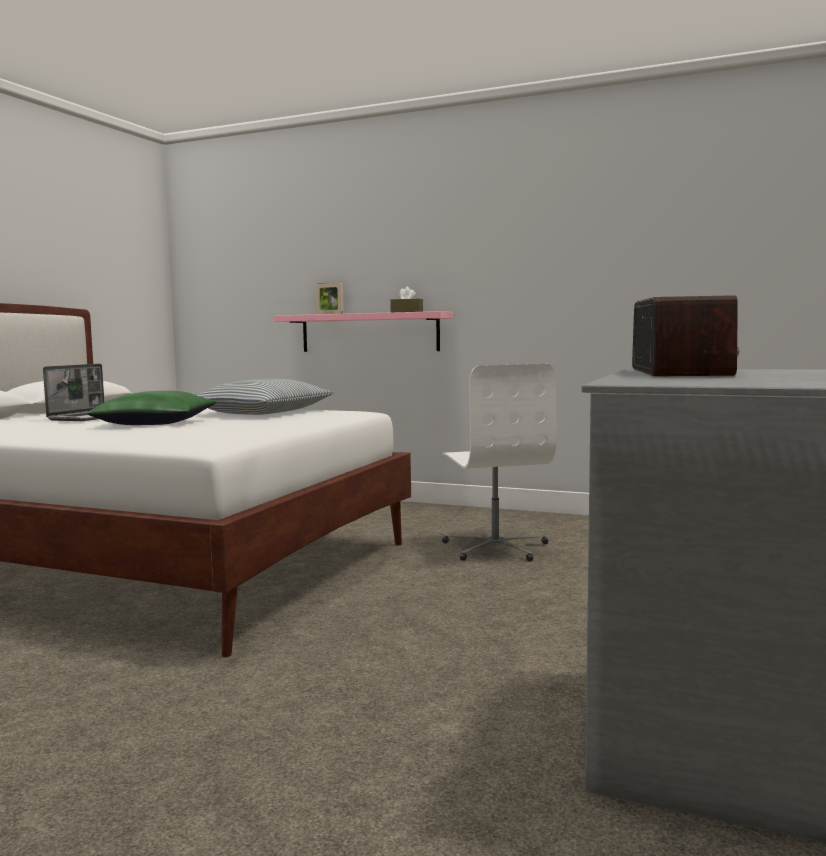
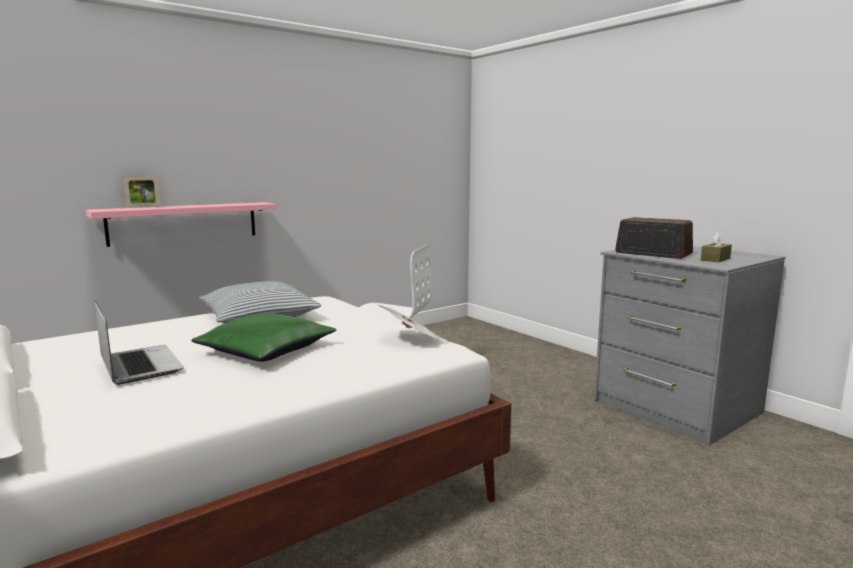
camera: 60 degrees left, 5 degrees up
brown tissue box [390,287,423,312] -> brown tissue box moved to [701,231,732,262]
none -> newspaper [377,305,446,340]

